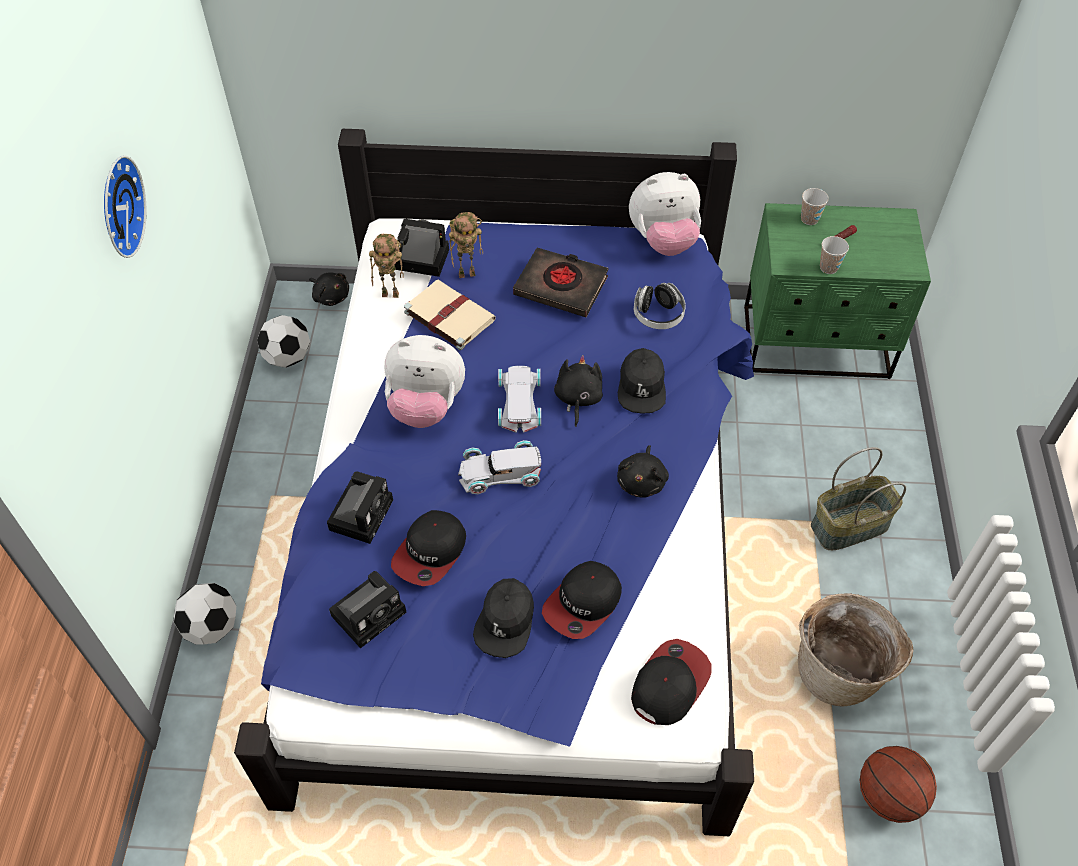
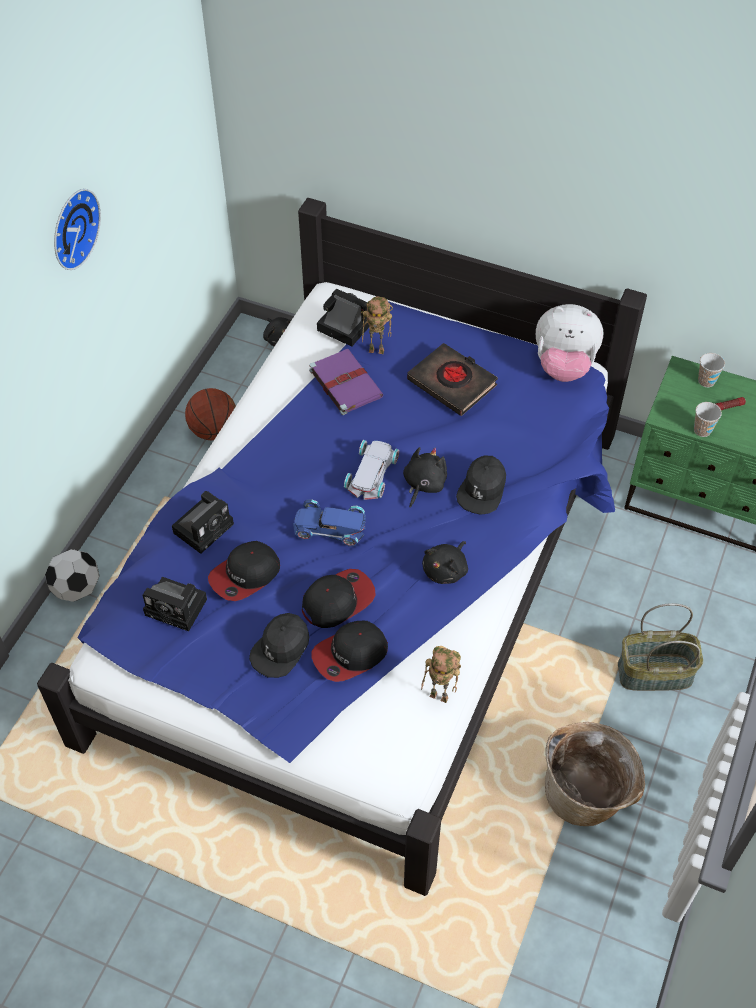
camera: 20 degrees right, 0 degrees up
football [257,315,310,368] -> none
camera [329,571,407,649] -> camera turned 45 degrees clockwise [142,577,207,631]
toy robot [369,234,404,298] -> toy robot moved to [421,646,461,703]
plush toy [384,335,465,428] -> none
beige book [404,279,496,350] -> purple book [309,349,384,415]
white toy car [458,440,541,494] -> blue toy car [293,499,366,547]
cap [631,639,711,725] -> cap moved to [302,569,376,628]
headphones [634,283,686,329] -> none
basketball [860,746,937,823] -> basketball moved to [185,388,236,440]

